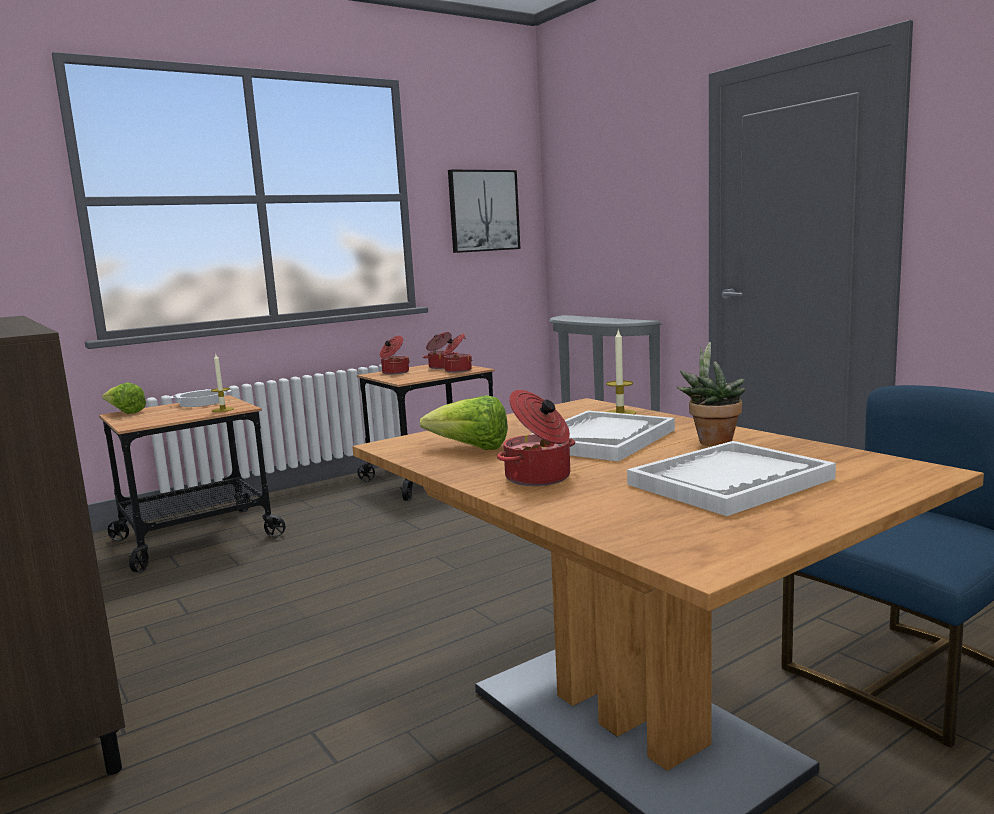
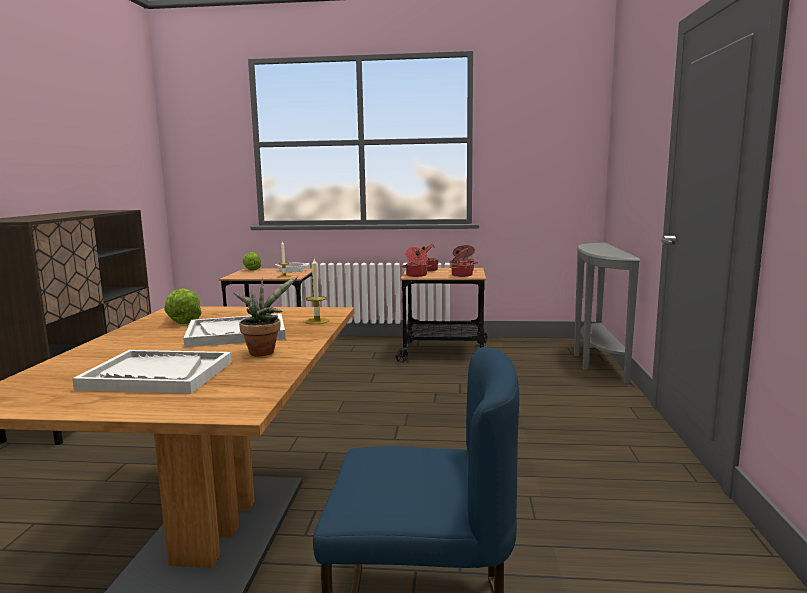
camera: 40 degrees right, 0 degrees up
picture [448,170,520,253] -> none
cooking pot [497,390,575,486] -> cooking pot moved to [402,247,431,277]

